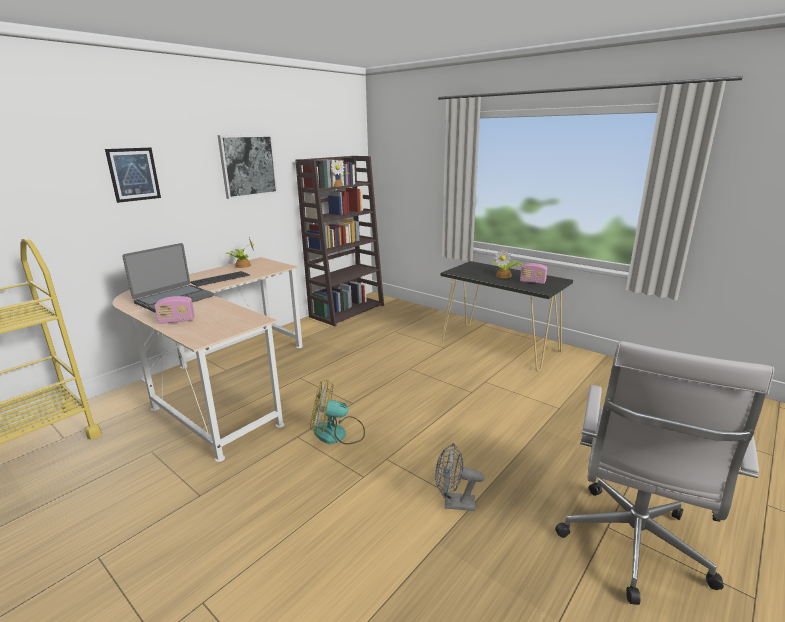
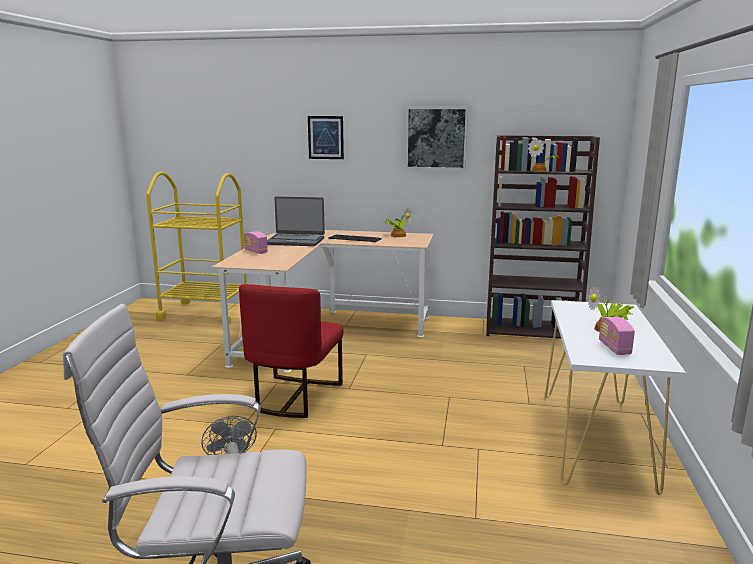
camera: 60 degrees right, 5 degrees down
fan [310,380,365,445] -> red chair [239,284,343,418]
black console table [441,261,573,371] -> white console table [545,300,686,495]

